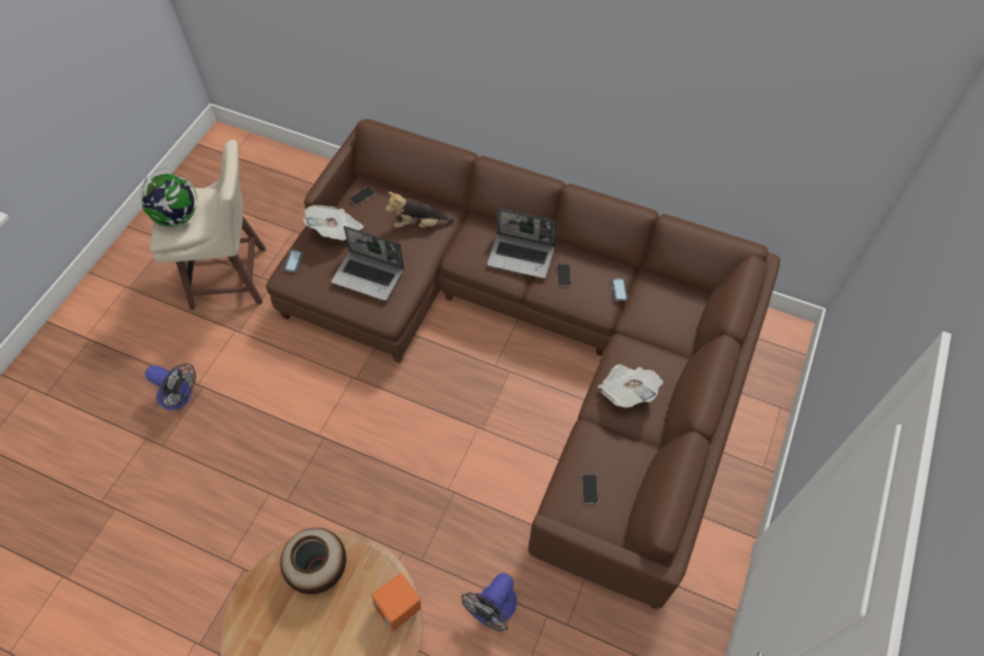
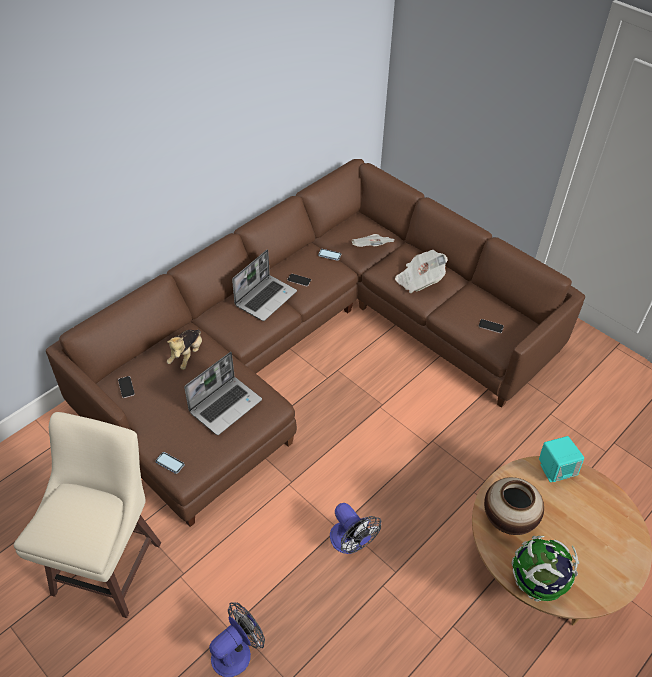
camera: 70 degrees left, 10 degrees down
globe [140,167,197,227] -> globe moved to [512,536,579,602]
newspaper [303,205,364,241] -> newspaper moved to [351,234,394,247]
orange speaker [371,574,421,631] -> turquoise speaker [539,436,584,482]
fan [461,573,517,632] -> fan moved to [330,503,381,554]

